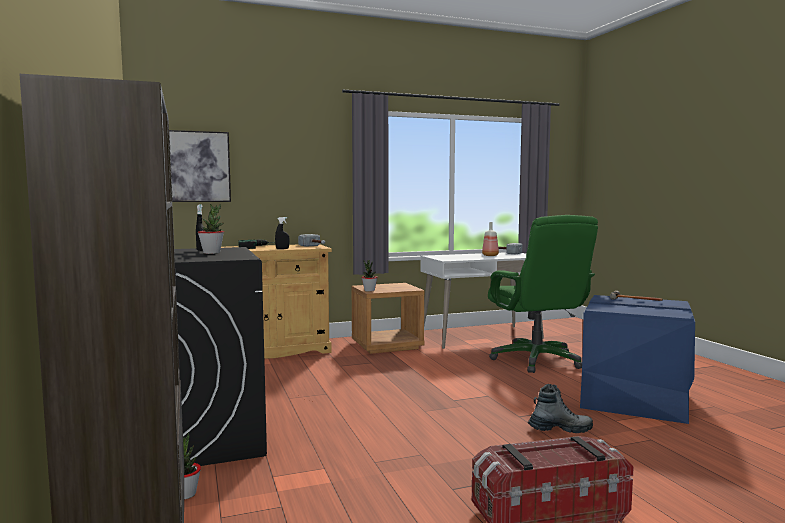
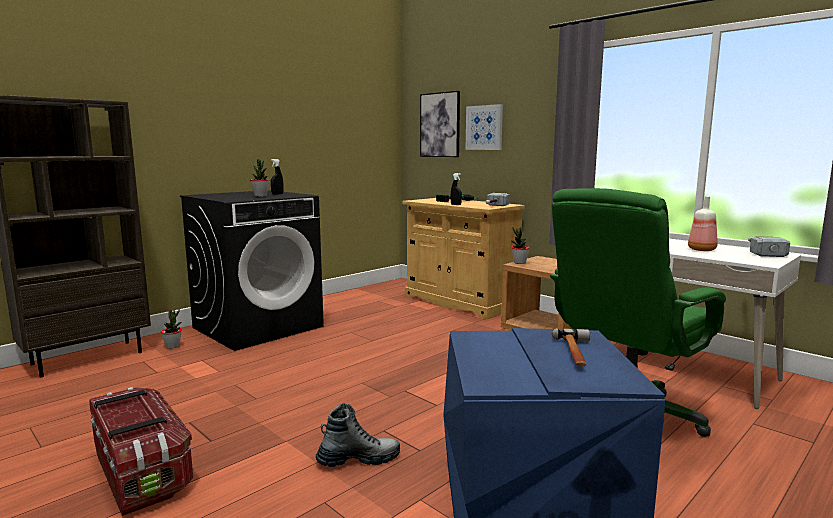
camera: 65 degrees right, 5 degrees up
boot [528,384,593,433] -> boot turned 75 degrees counterclockwise [316,403,400,467]
none -> picture [466,104,503,150]

